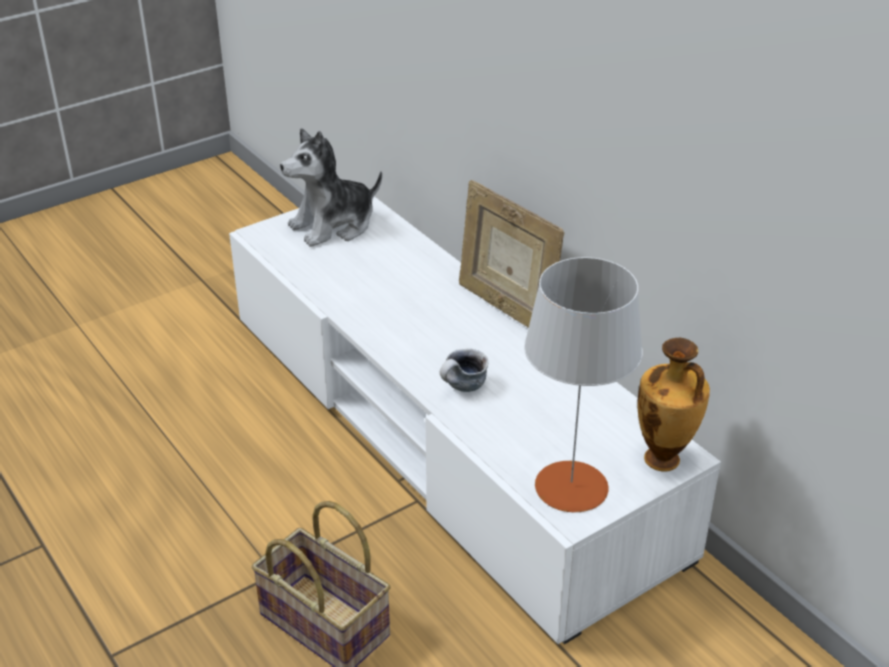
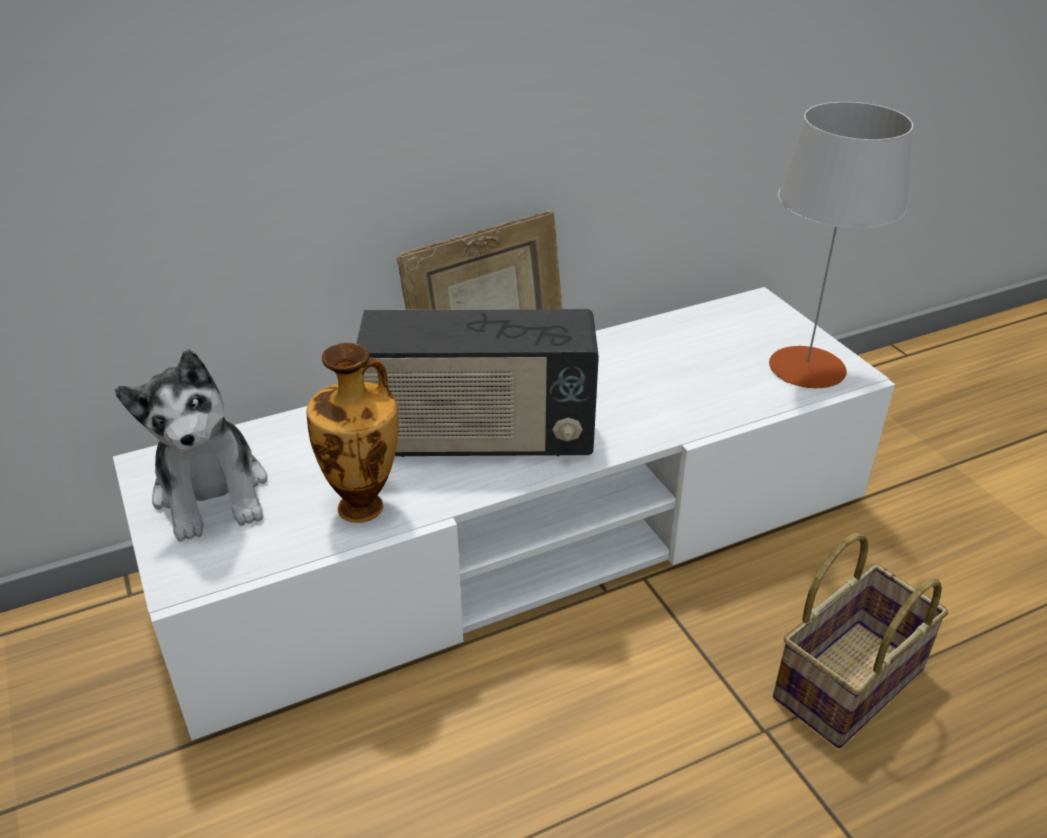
camera: 80 degrees left, 0 degrees up
mug [439,349,488,392] -> none
vase [637,337,710,472] -> vase moved to [306,343,399,523]
none -> radio [356,309,599,457]

